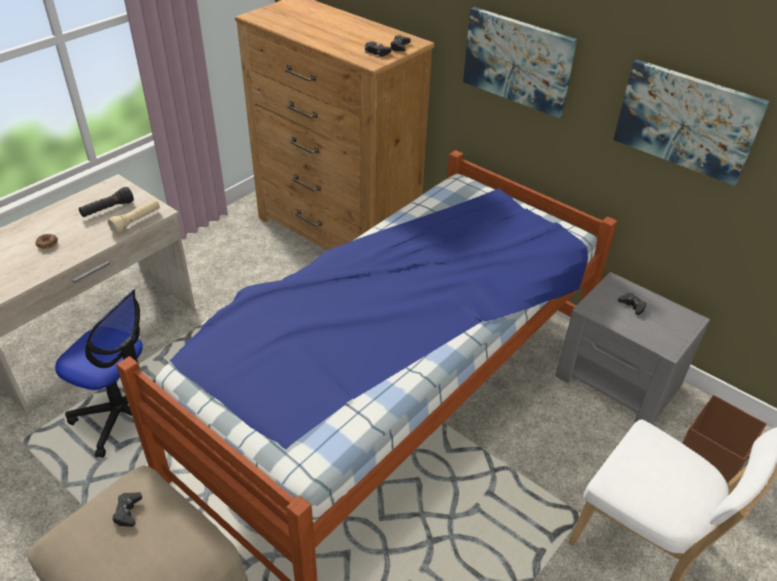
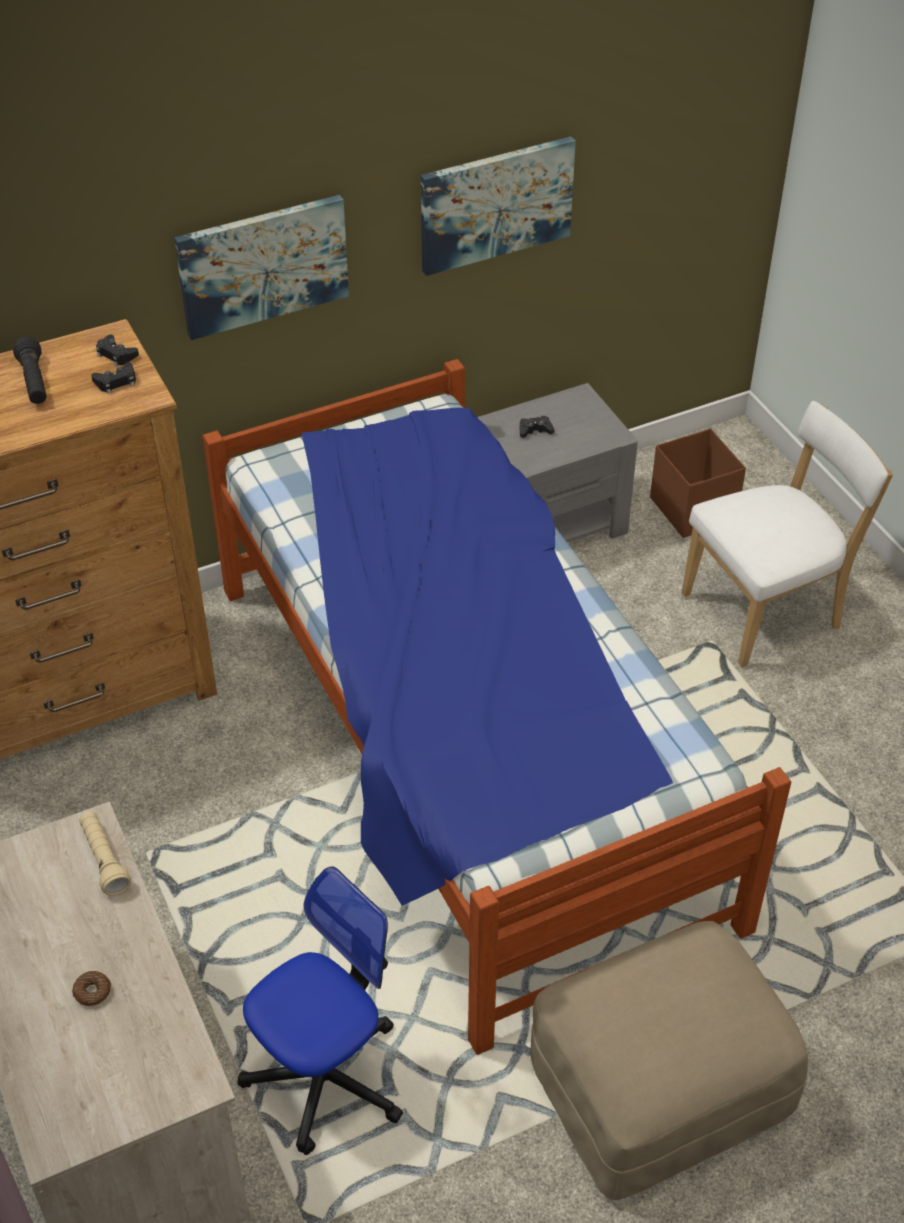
camera: 65 degrees left, 5 degrees up
black flashlight [79,187,134,217] -> black flashlight moved to [13,337,47,404]
black game controller [112,492,142,527] -> none

